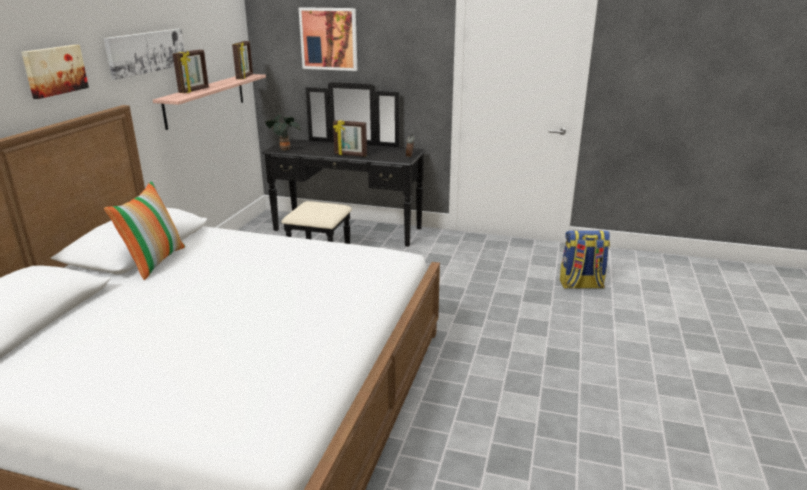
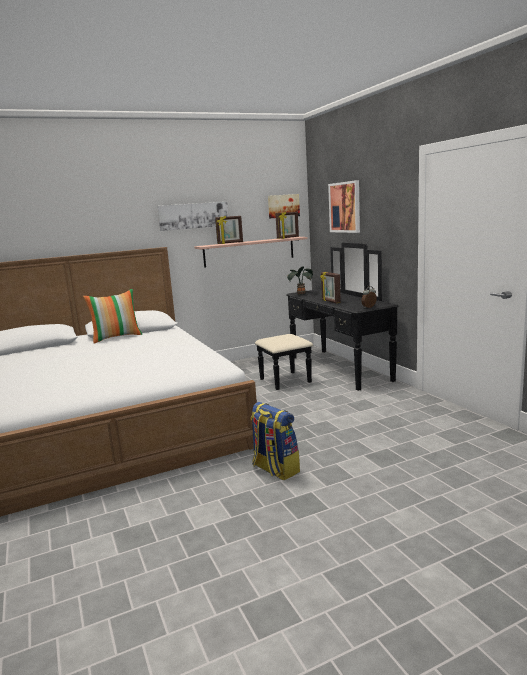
camera: 50 degrees right, 10 degrees down
picture [21,45,89,99] -> picture moved to [268,194,300,218]
backpack [560,231,610,289] -> backpack moved to [251,402,300,481]

